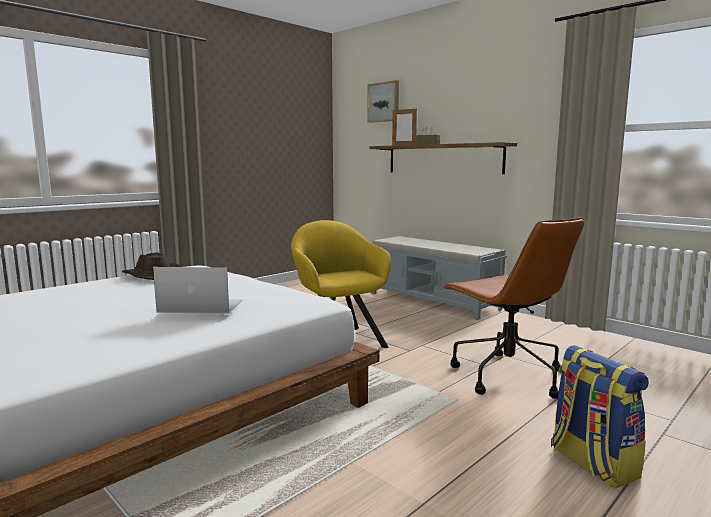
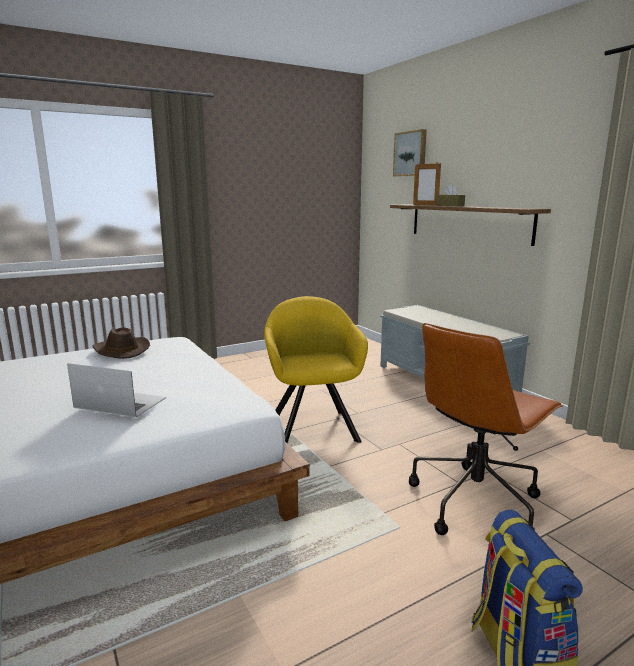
camera: 15 degrees right, 5 degrees up
brown office chair [443,217,585,399] -> brown office chair turned 60 degrees clockwise [409,323,563,535]

